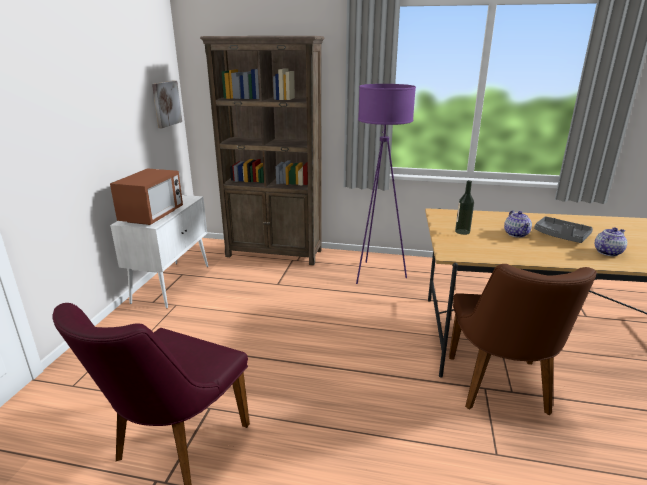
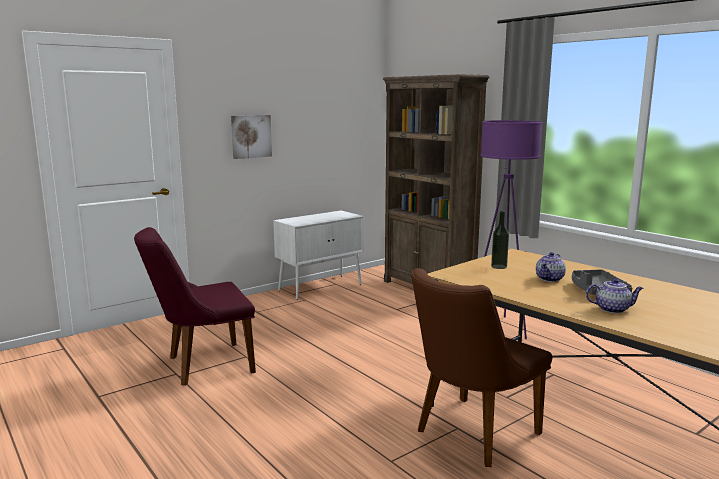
camera: 40 degrees right, 10 degrees down
microwave [110,168,183,225] -> none
picture [152,81,182,128] -> picture moved to [231,115,272,159]

